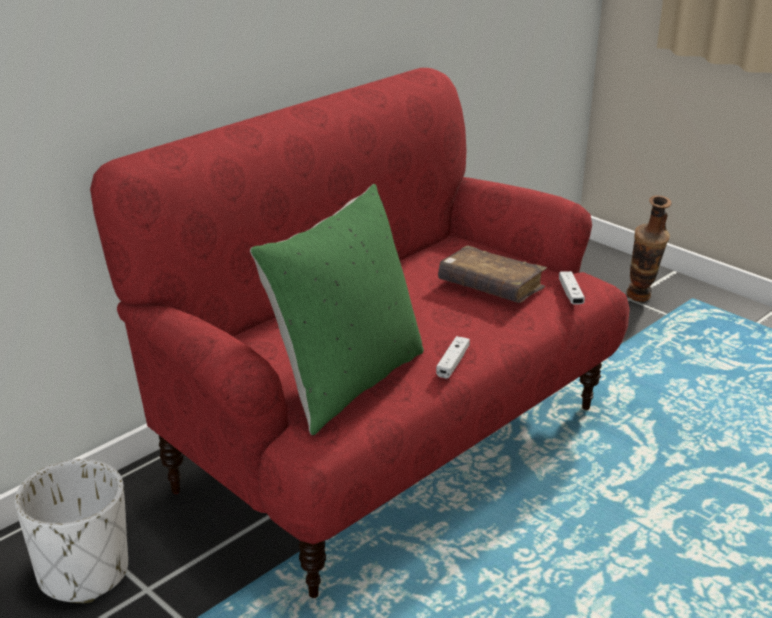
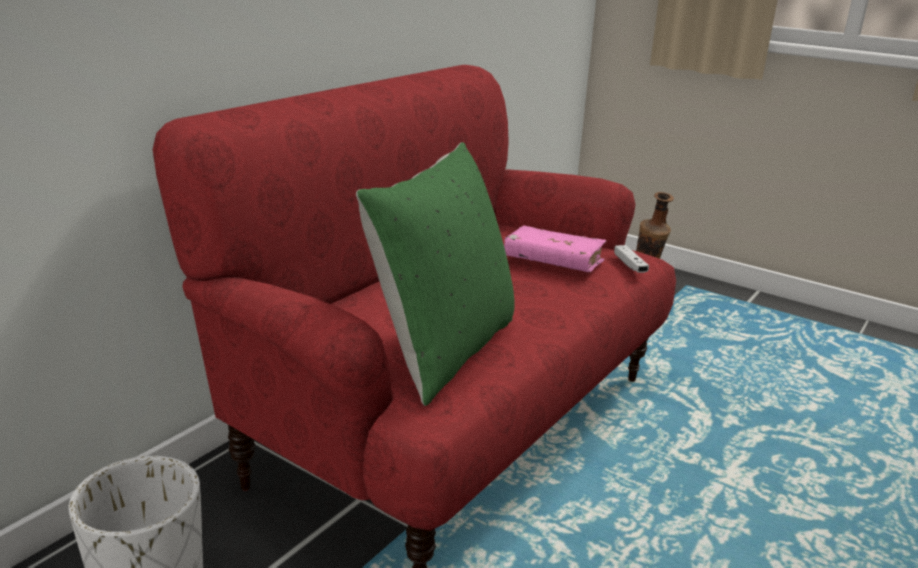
camera: 10 degrees left, 5 degrees down
white game controller [436,336,470,379] -> none
brown book [438,246,547,303] -> pink book [504,226,606,272]

